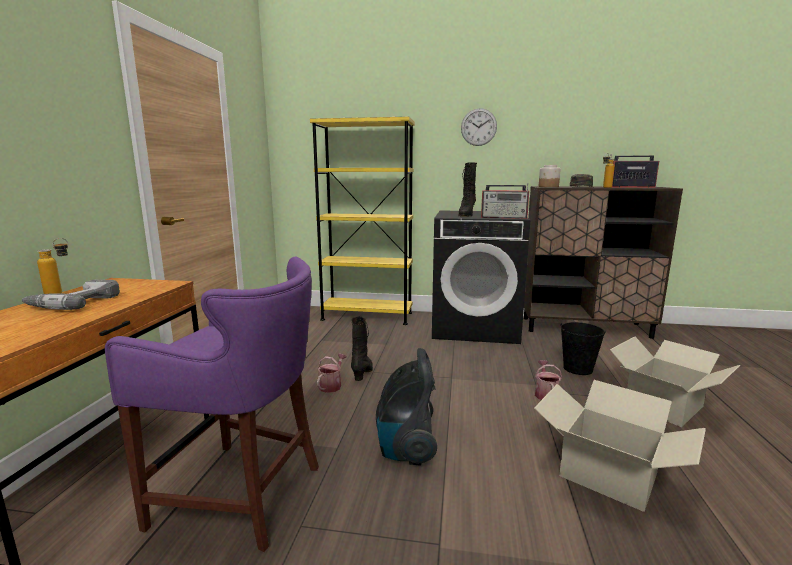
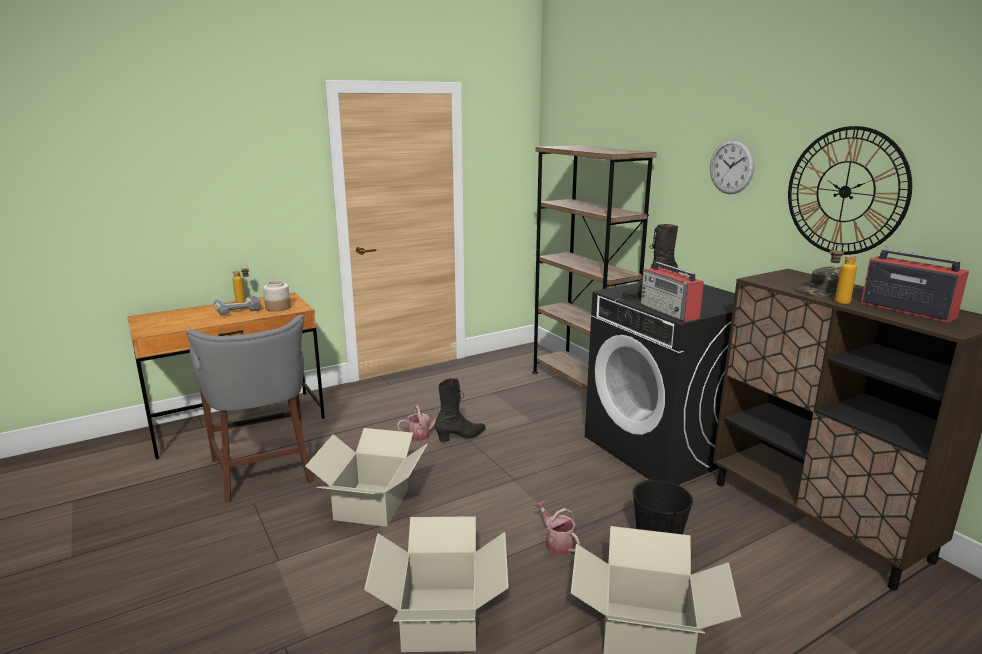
camera: 50 degrees right, 5 degrees up
purple stool [105,256,319,552] -> grey stool [186,315,314,503]
yellow bookcase [310,117,415,325] -> brown bookcase [532,145,657,390]
vacuum cleaner [376,348,437,466] -> cardboard box [305,428,427,527]
watering can [535,360,562,400] -> watering can turned 90 degrees counterclockwise [534,500,580,555]
jar [539,165,561,187] -> jar moved to [263,281,291,312]
none -> wall clock [788,126,912,255]

